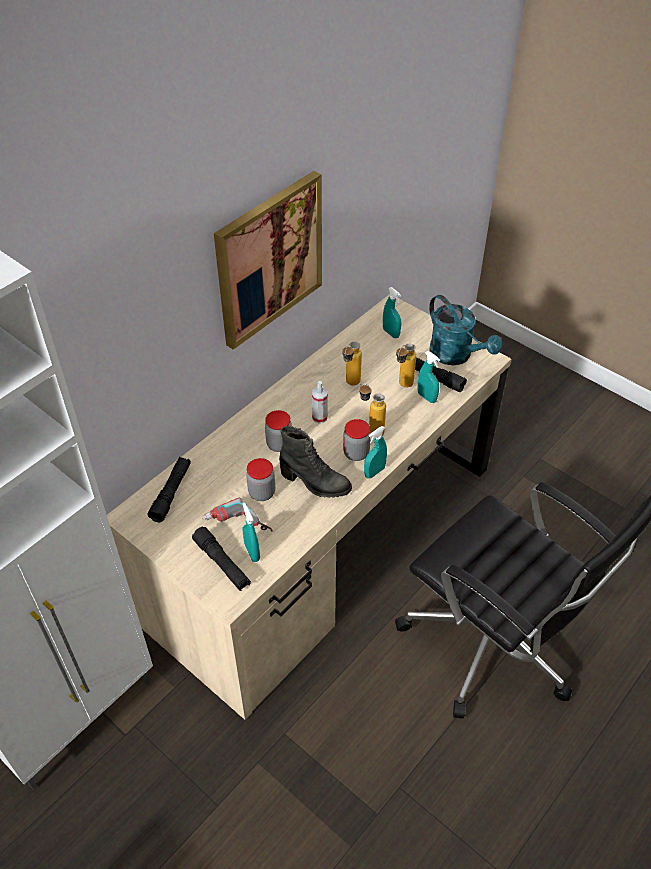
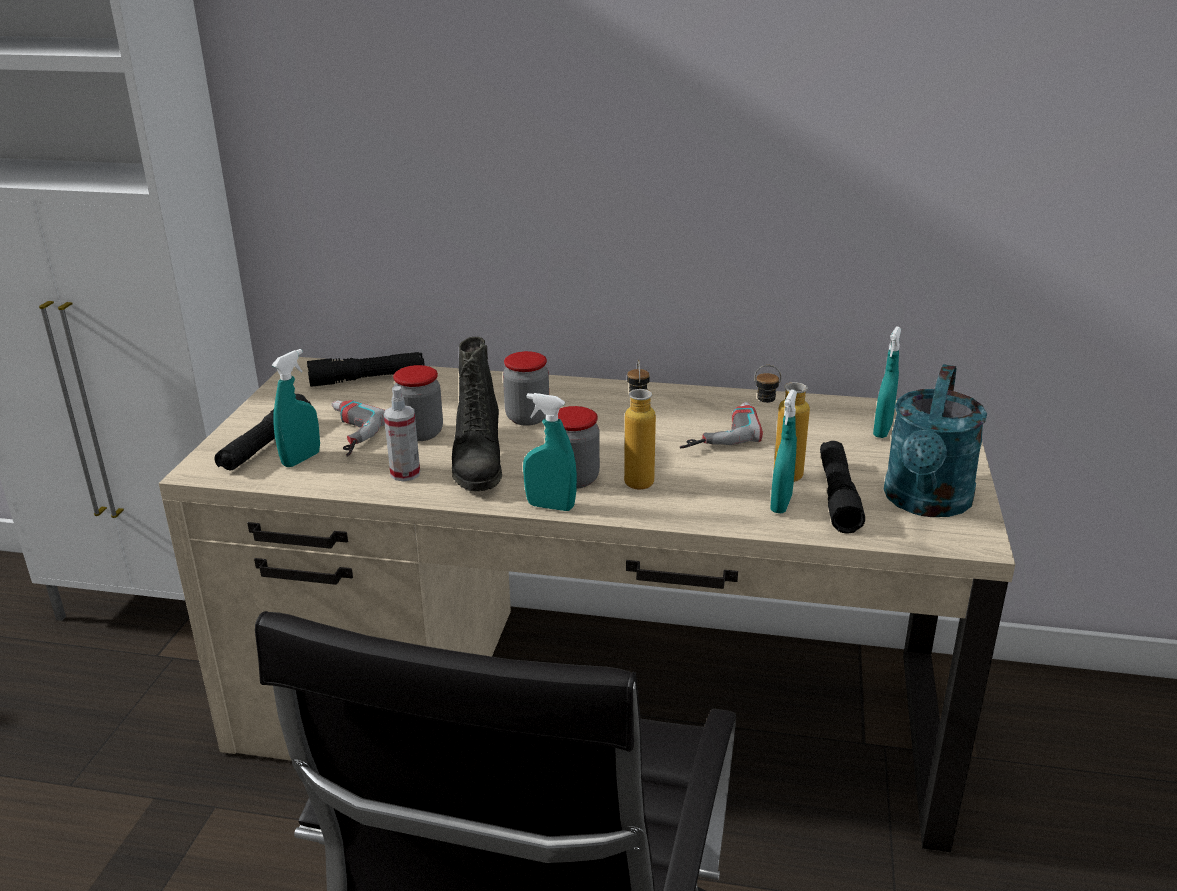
camera: 60 degrees right, 20 degrees down
picture [214,171,322,350] -> none
spray bottle [312,381,328,423] -> spray bottle moved to [384,386,420,482]
bottle [342,341,362,386] -> power drill [680,402,763,448]

